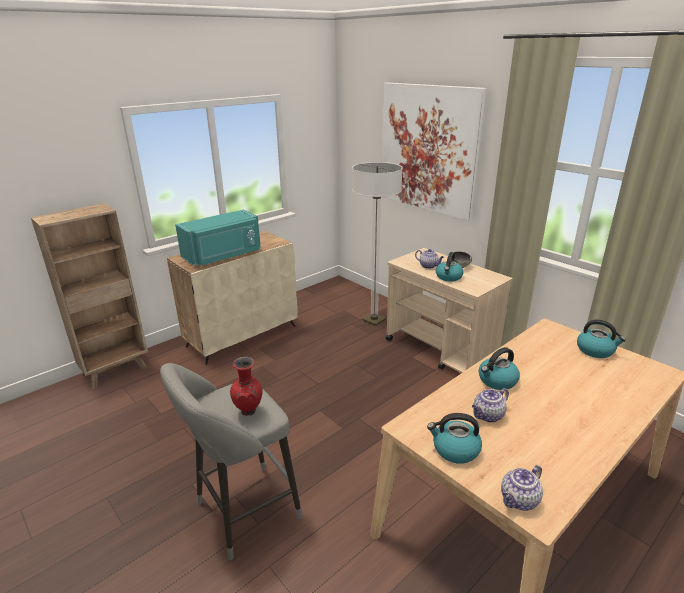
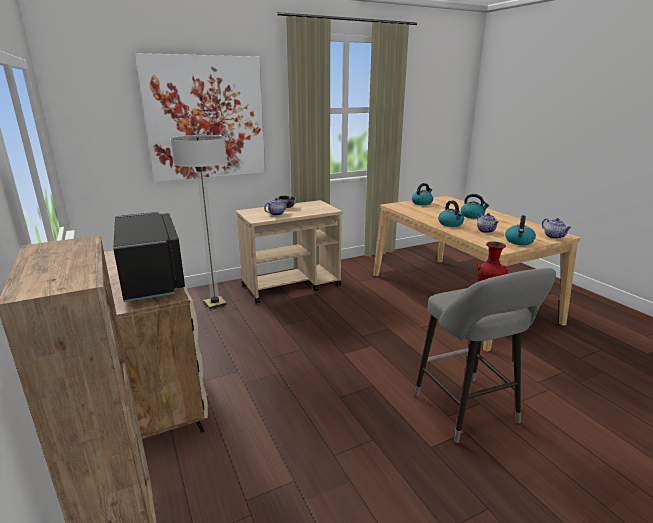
camera: 75 degrees left, 5 degrees down
turquoise microwave [175,209,261,266] -> black microwave [113,212,185,302]
kettle [436,252,464,282] -> kettle moved to [461,194,489,219]

